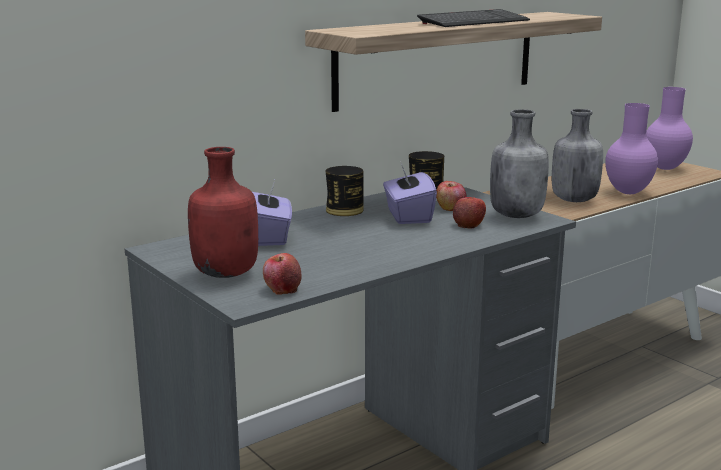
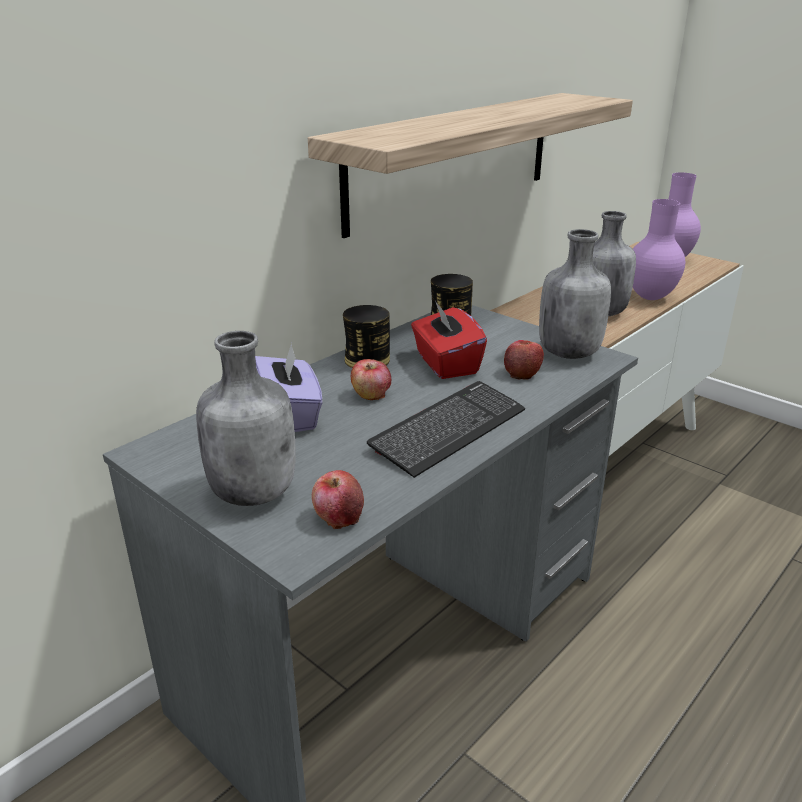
camera: 10 degrees left, 10 degrees up
red bottle [188,147,258,278] -> grey bottle [196,331,296,506]
purple tissue box [383,164,437,224] -> red tissue box [411,301,487,379]
keyboard [417,9,530,27] -> keyboard moved to [367,381,525,478]
apple [436,181,467,211] -> apple moved to [350,359,391,400]

